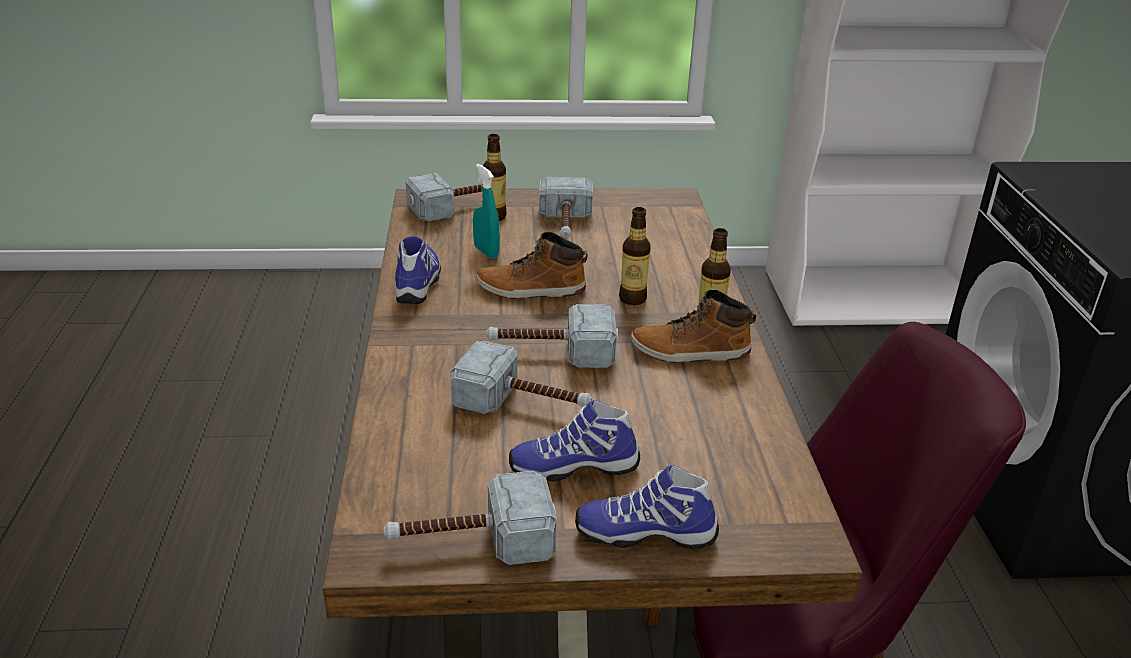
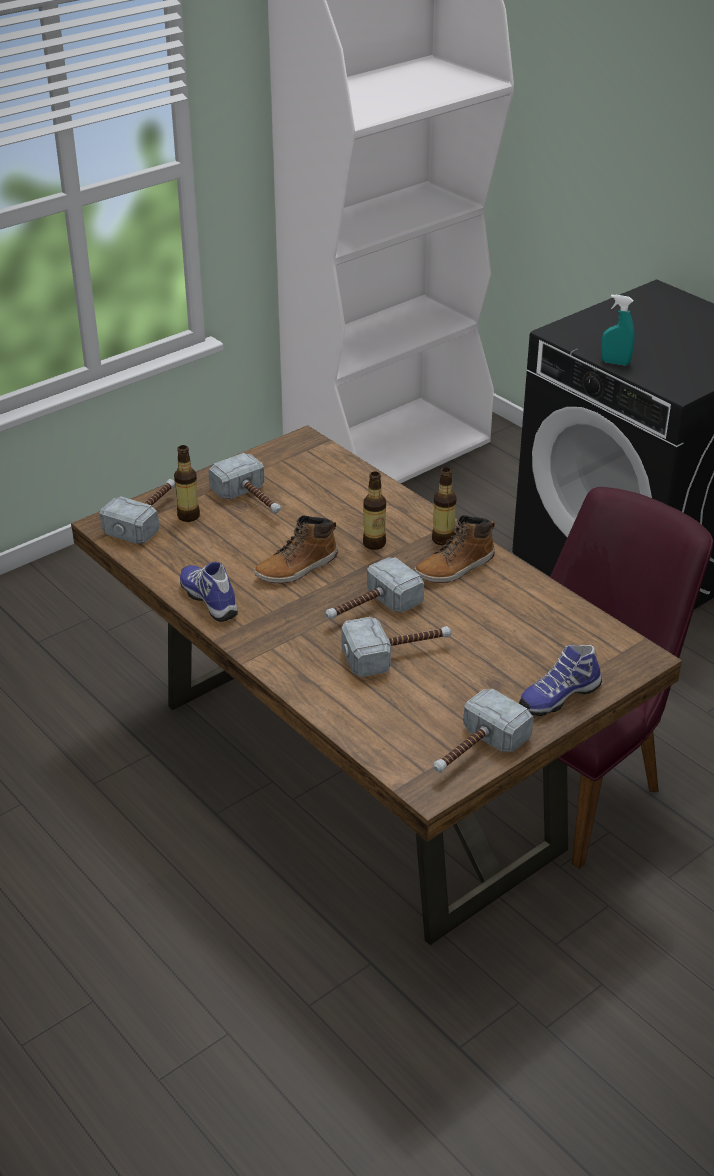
camera: 35 degrees left, 5 degrees up
turquoise spray bottle [473,164,500,258] -> turquoise spray bottle moved to [601,294,635,366]
shoe [509,400,640,482] -> none

